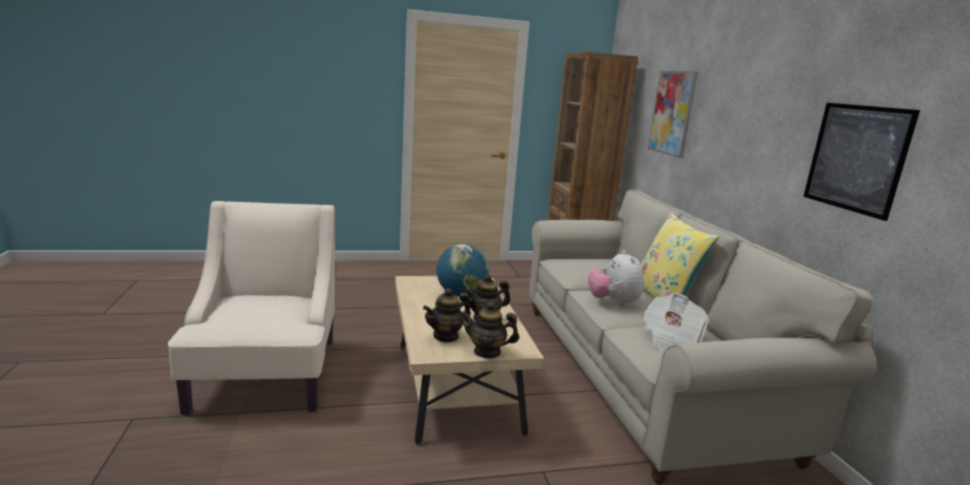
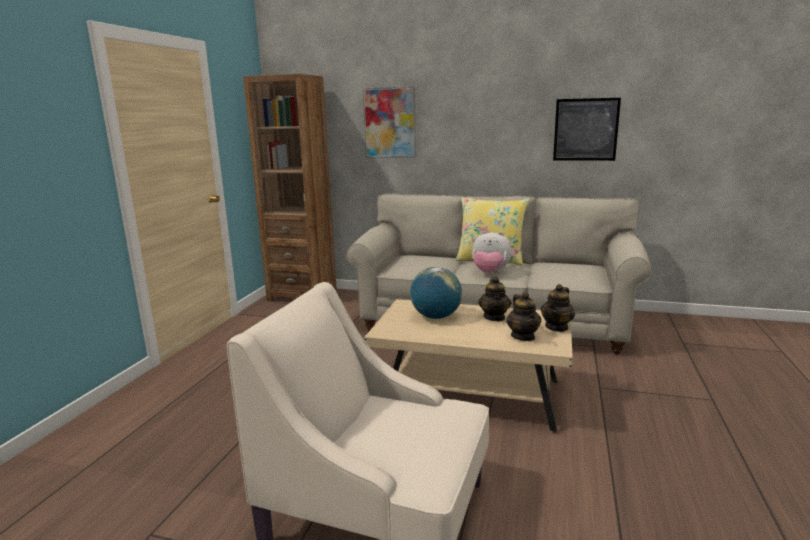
camera: 60 degrees left, 0 degrees up
newspaper [643,293,709,351] -> none

